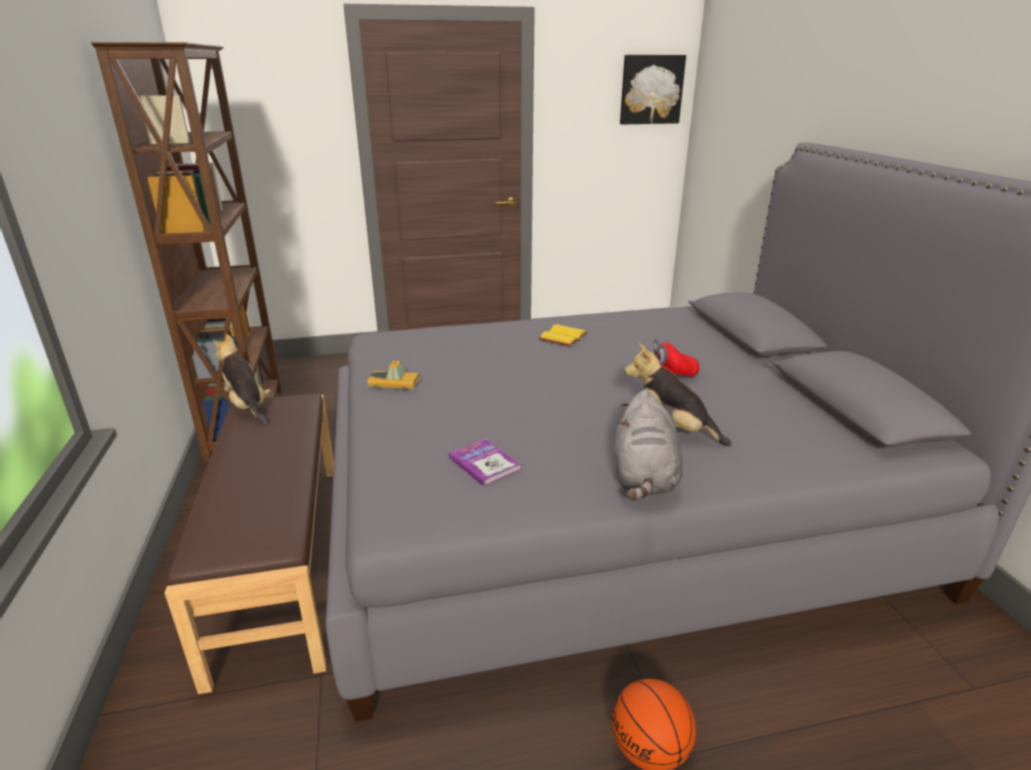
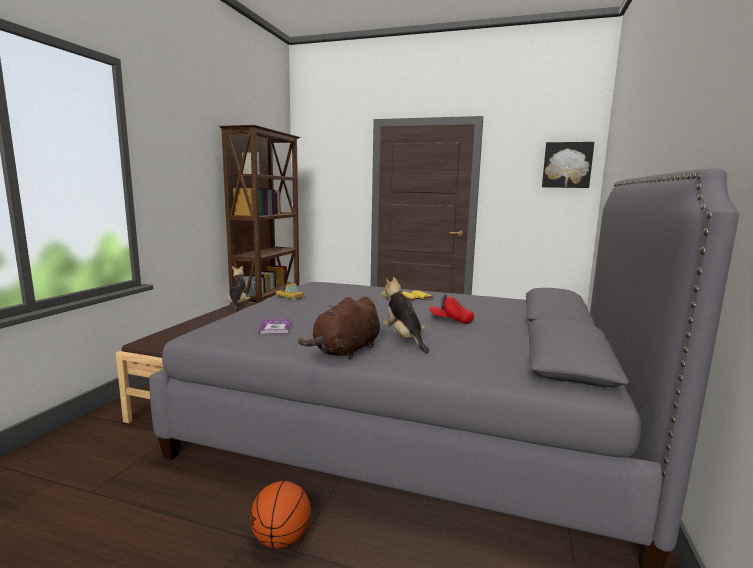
camera: 30 degrees right, 15 degrees down
grey plush toy [614,390,683,500] -> brown plush toy [298,296,380,359]

